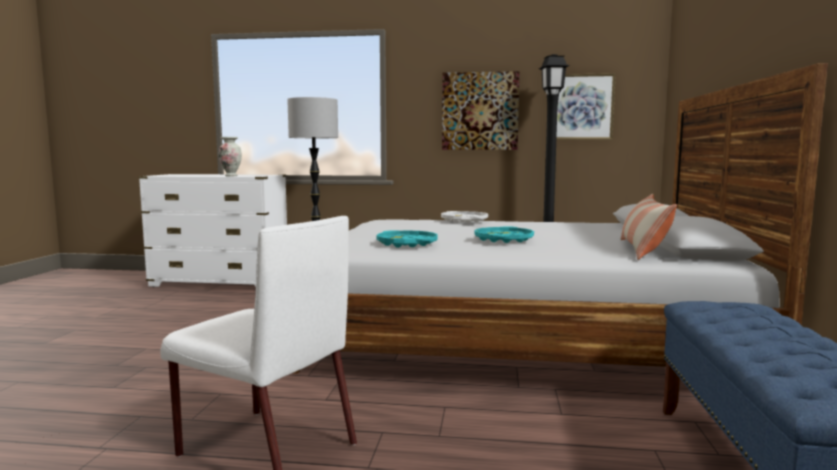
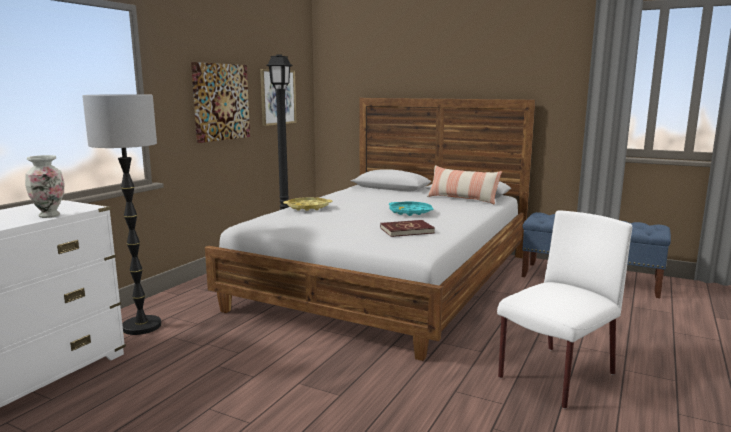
camera: 70 degrees left, 5 degrees up
turquoise tray [377,230,438,248] -> red book [380,220,435,237]
white tray [441,211,488,223] -> yellow tray [283,197,333,211]

